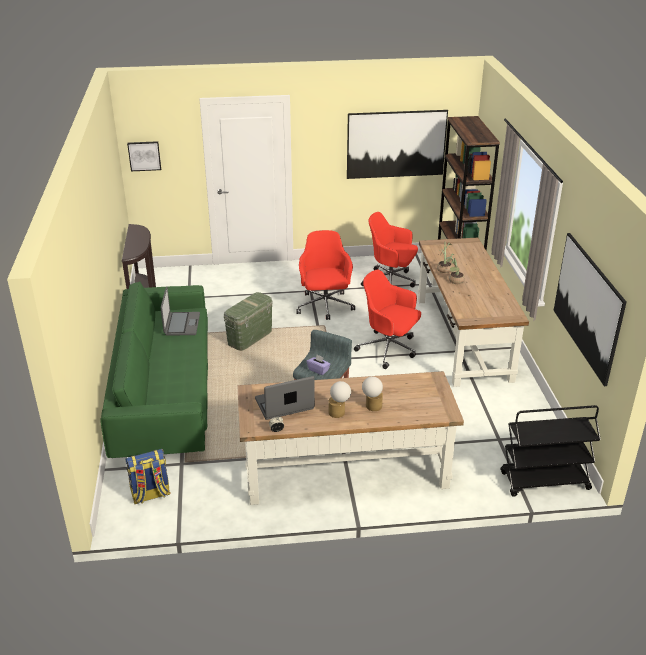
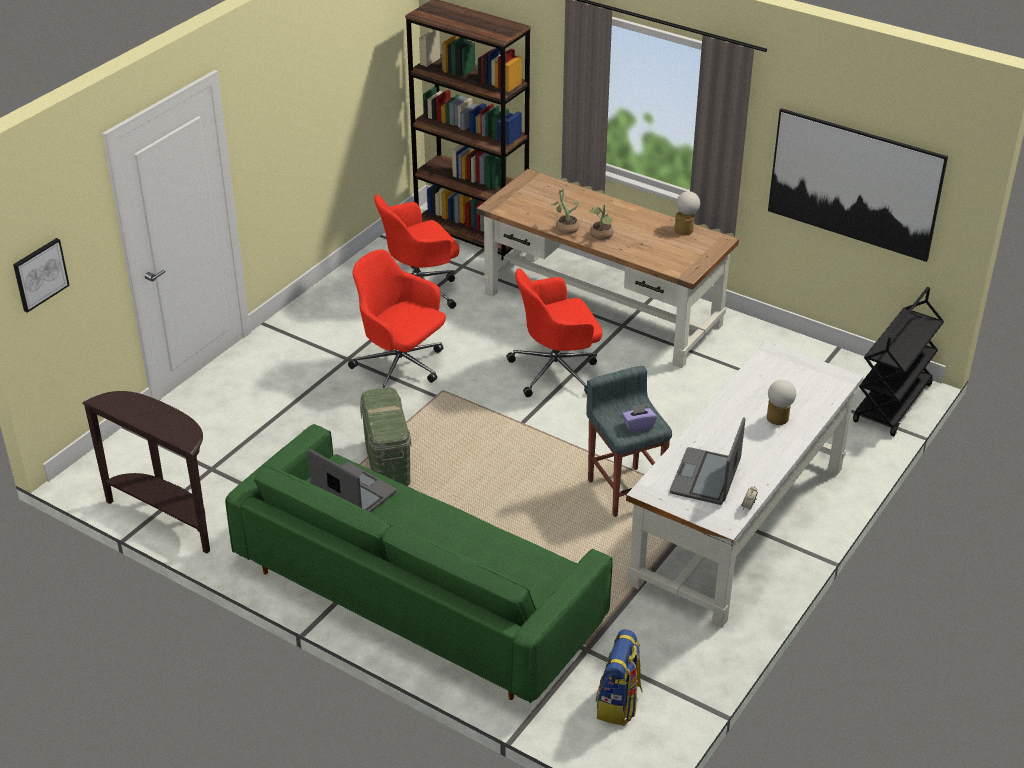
camera: 50 degrees left, 5 degrees up
brown desk [237,371,464,505] -> white desk [626,341,863,628]
table lamp [328,381,351,418] -> table lamp moved to [675,191,700,236]
picture [347,110,448,179] -> none

